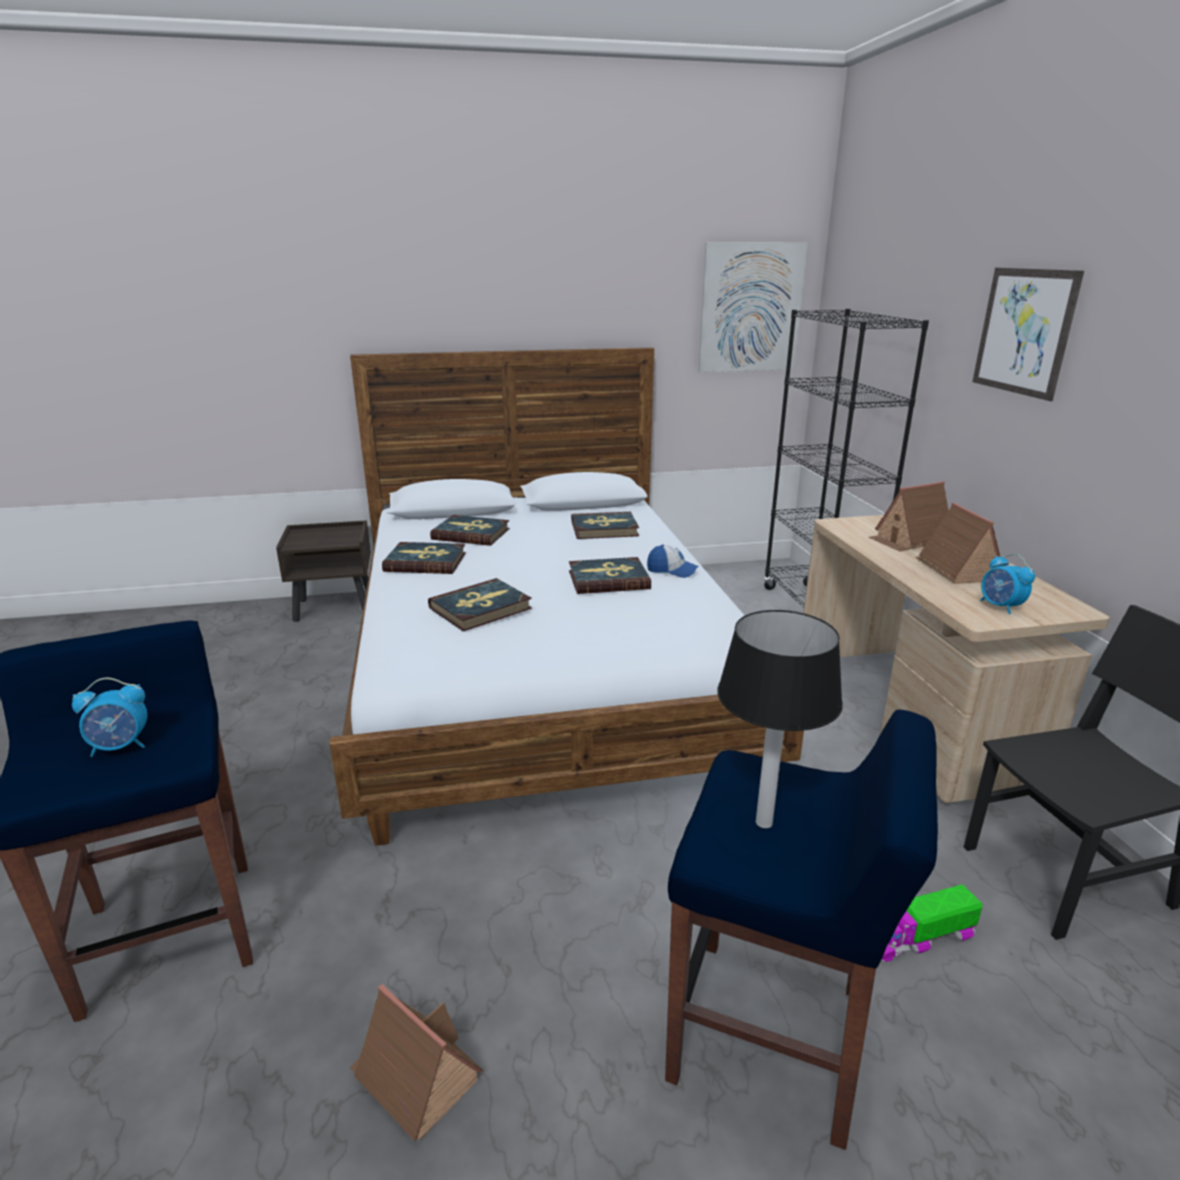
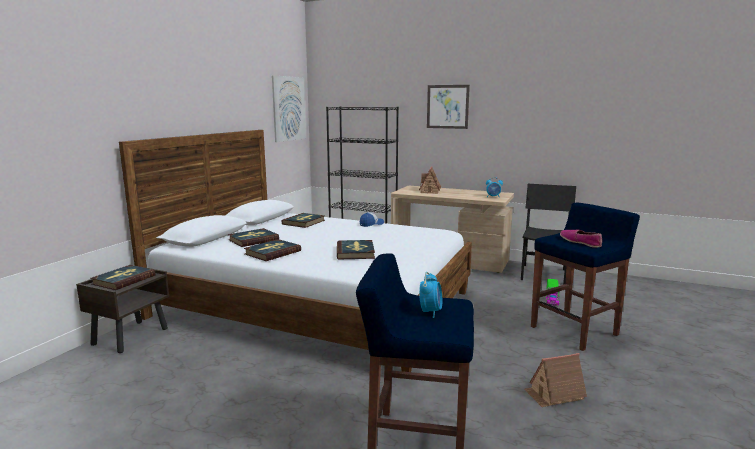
camera: 55 degrees left, 10 degrees down
book [569,557,651,594] -> book moved to [90,265,155,290]
table lamp [717,610,843,828] -> shoe [560,230,602,248]
toy house [915,503,1001,584] -> none

